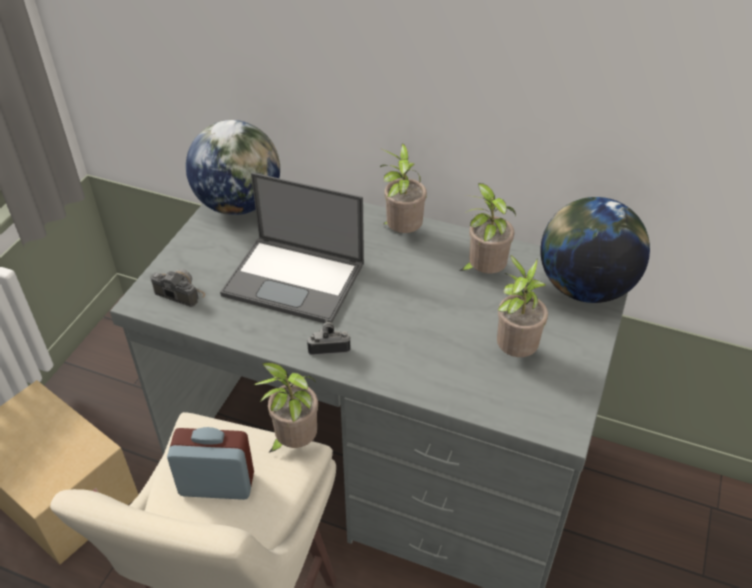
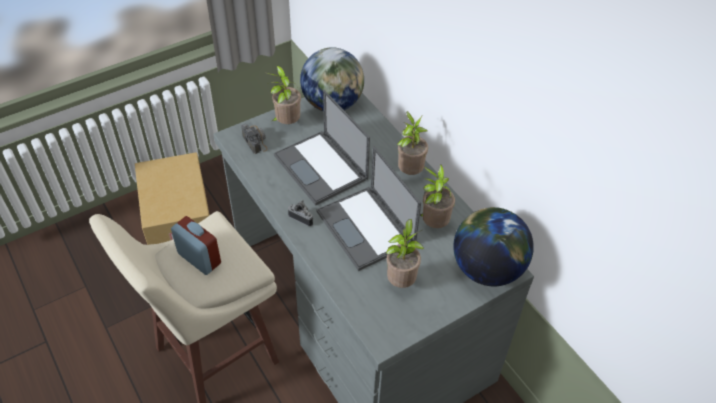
camera: 35 degrees right, 5 degrees up
potted plant [253,362,318,453] -> potted plant moved to [266,66,301,124]
none -> laptop [316,146,421,271]

